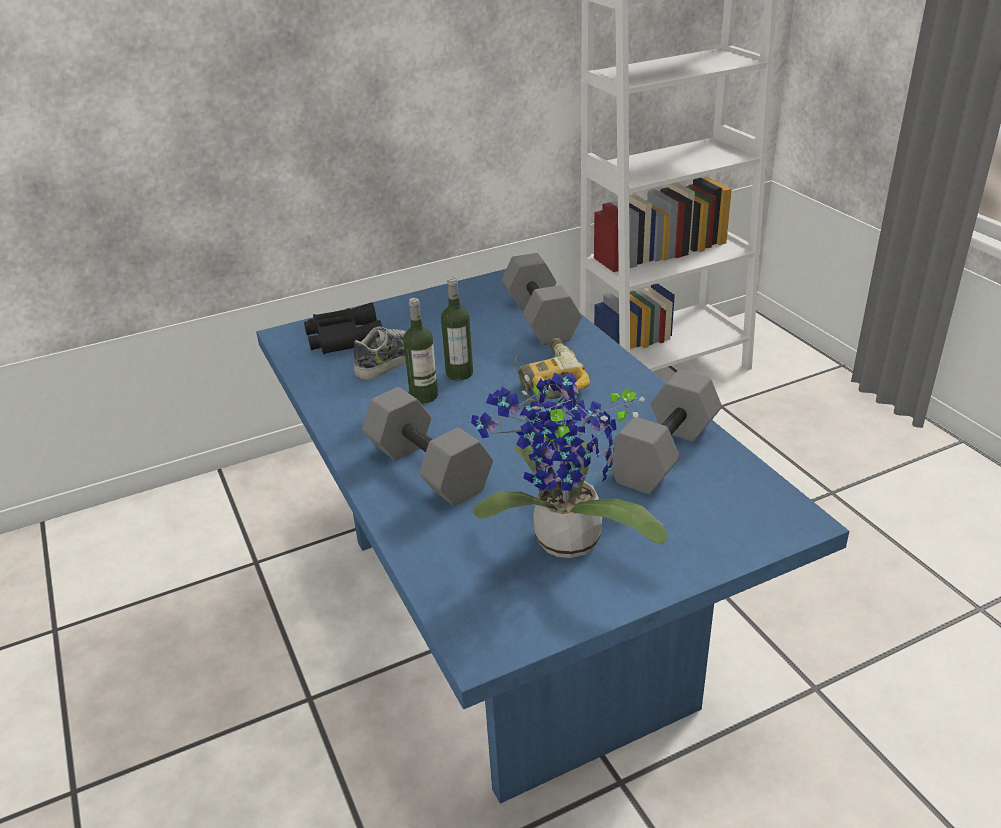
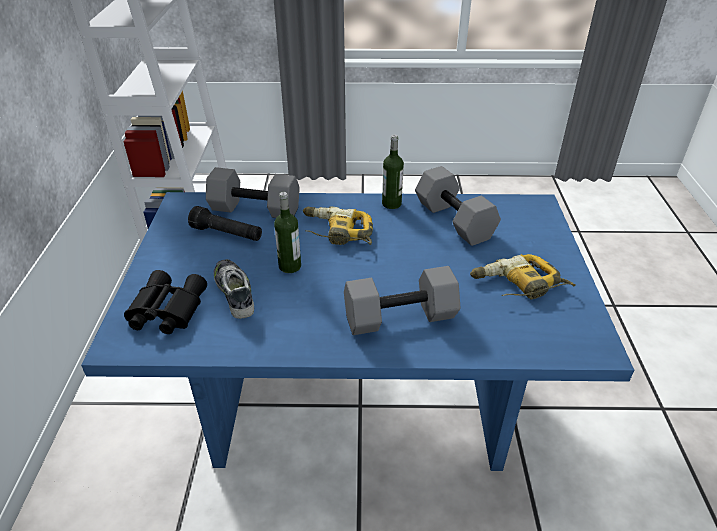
camera: 65 degrees left, 5 degrees up
bottle [403,298,438,404] -> bottle moved to [382,135,404,209]
potted plant [471,373,668,558] -> power drill [470,254,576,300]
none -> black flashlight [188,206,262,241]

